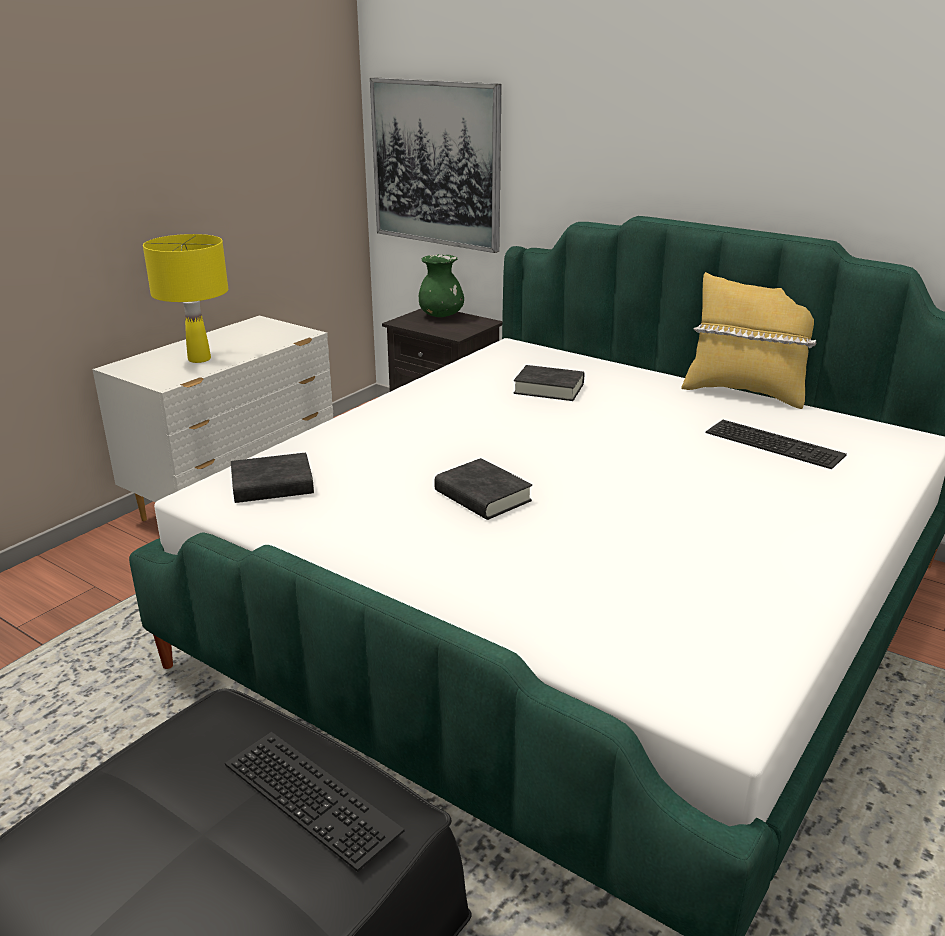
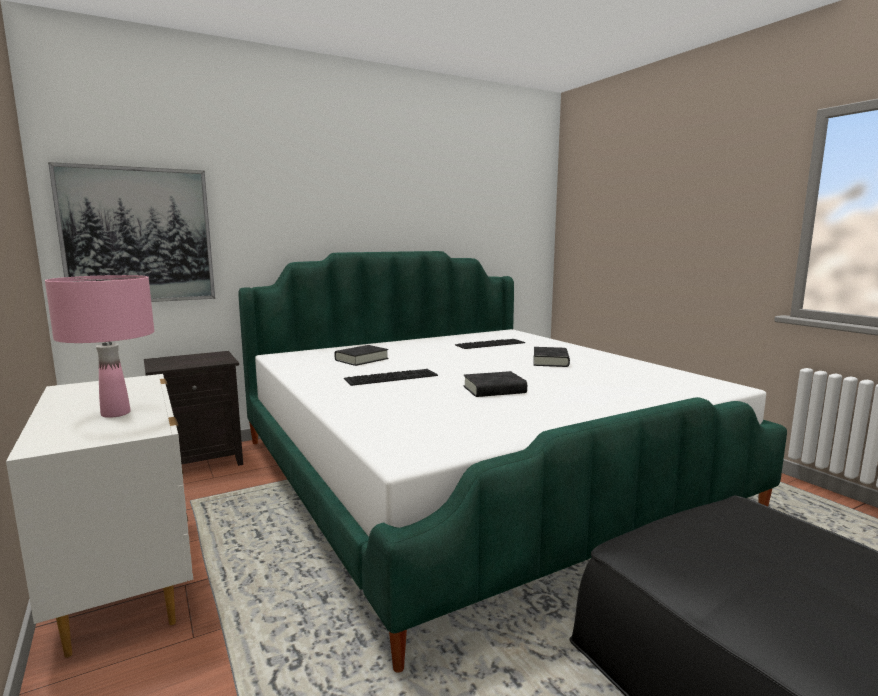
camera: 65 degrees left, 15 degrees down
yellow table lamp [143,234,228,363] -> pink table lamp [45,275,154,418]
keyboard [225,732,404,872] -> keyboard moved to [344,369,438,386]
black book [231,452,314,503] -> black book moved to [534,347,570,367]
green vase [419,254,464,317] -> none
yellow pillow [681,272,816,409] -> none

